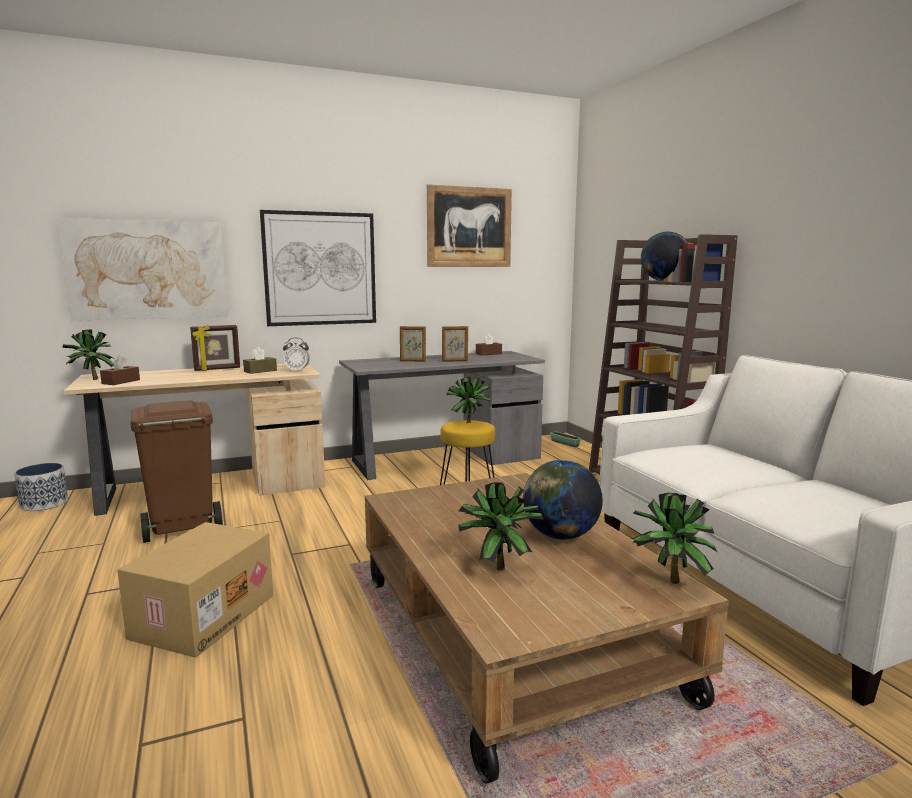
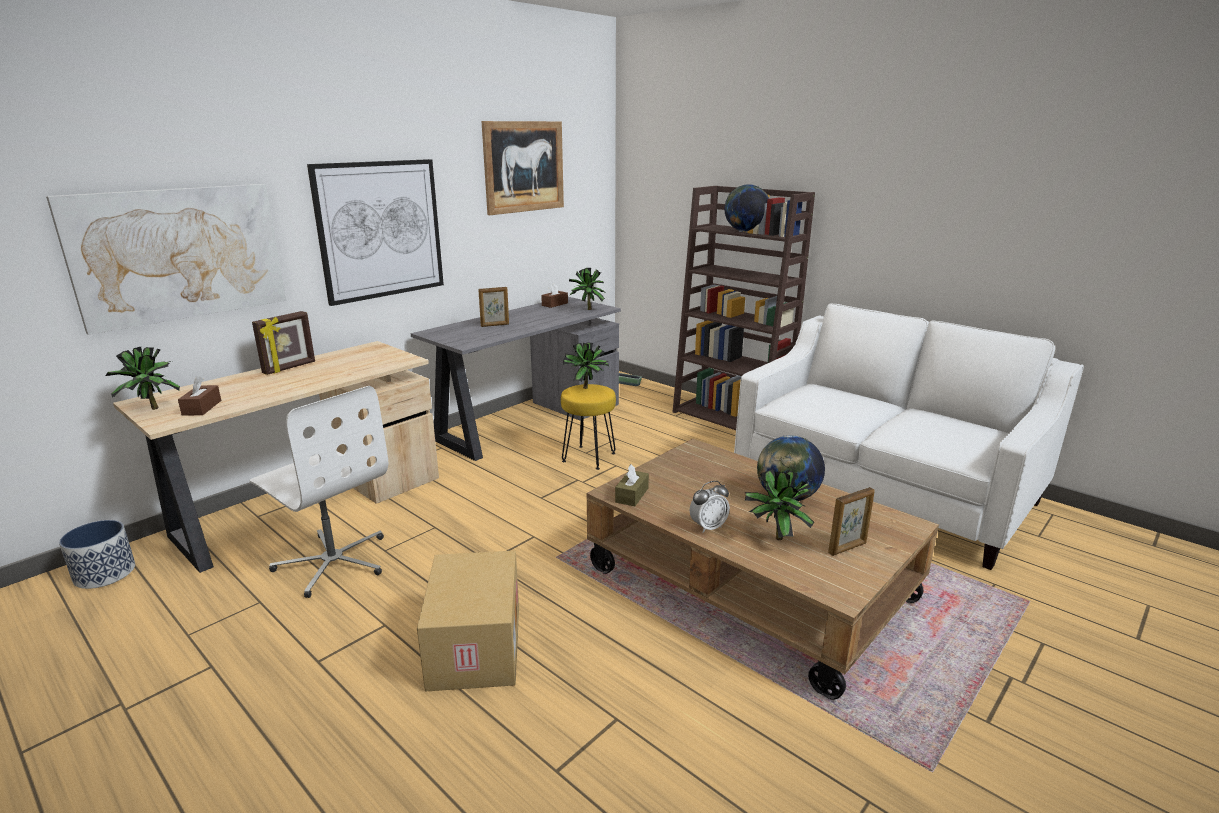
camera: 25 degrees left, 10 degrees up
brown trash can [131,400,223,543] -> white office chair [249,386,388,598]
brown tissue box [243,347,277,374] -> brown tissue box moved to [615,464,649,506]
alarm clock [283,338,310,372] -> alarm clock moved to [690,481,730,533]
picture frame [442,326,468,362] -> picture frame moved to [828,487,875,556]
potted plant [631,493,717,584] -> potted plant moved to [569,268,605,310]

